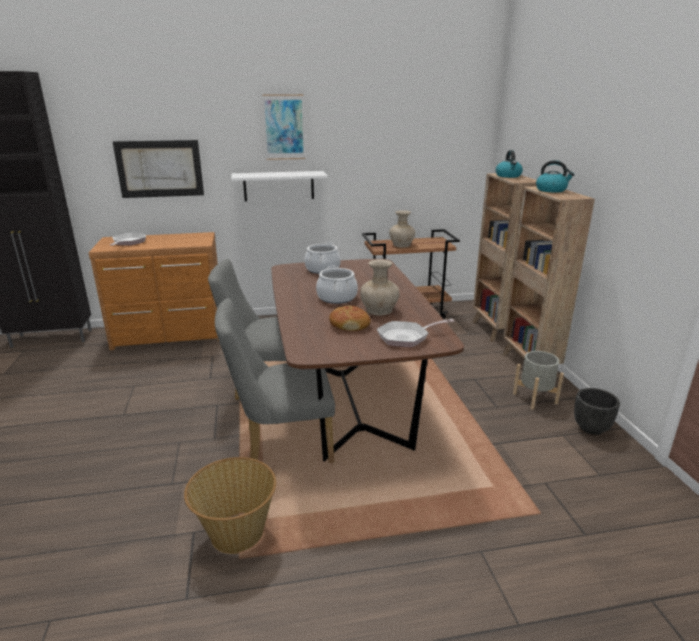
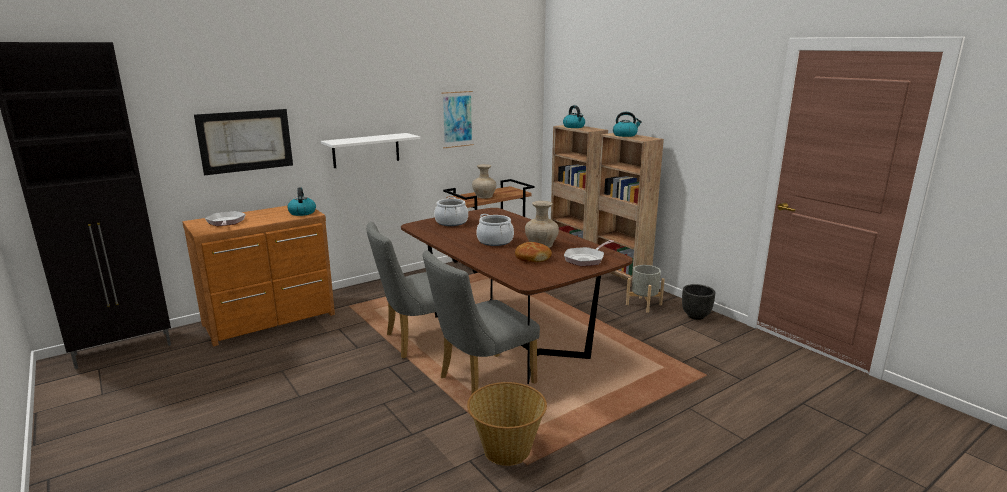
camera: 25 degrees left, 5 degrees down
picture [262,94,306,160] -> picture moved to [441,91,474,148]
none -> kettle [287,187,316,216]

